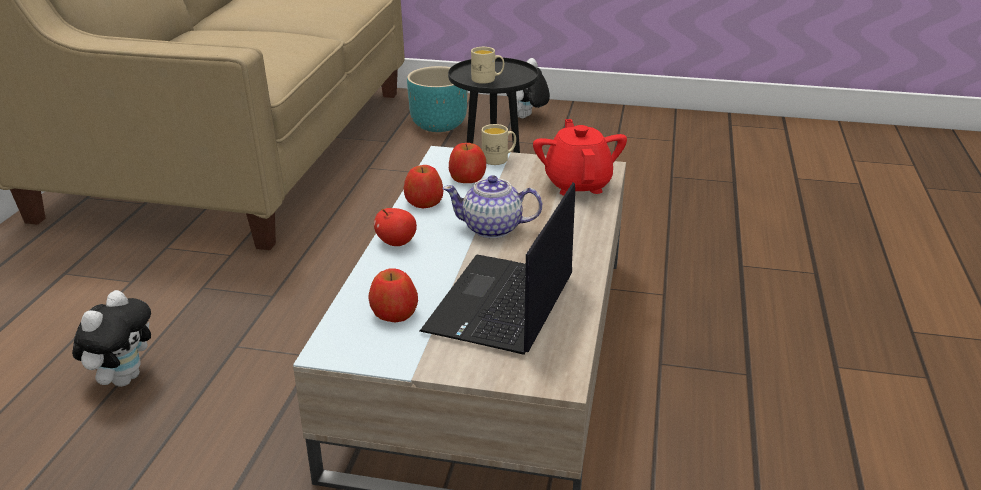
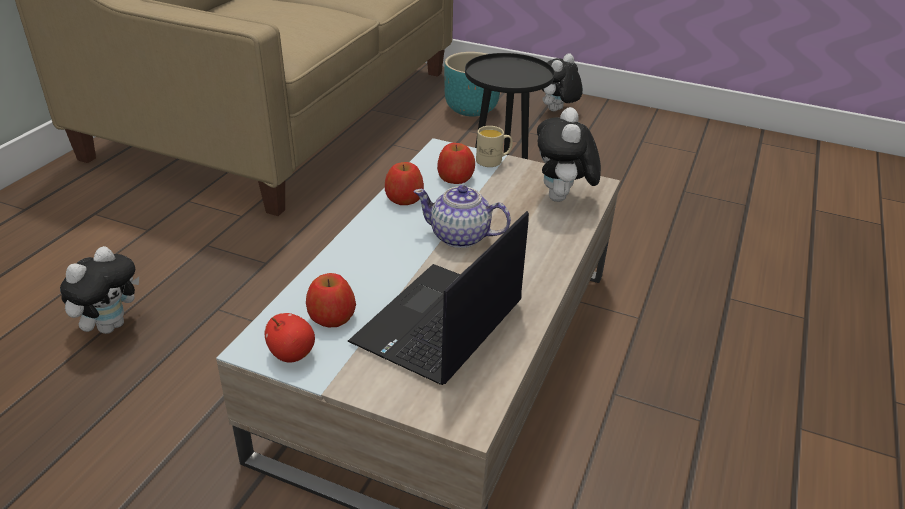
camera: 10 degrees right, 5 degrees up
apple [374,208,417,246] -> apple moved to [265,313,315,363]
beige mug [471,47,504,84] -> none
red teapot [533,119,627,195] -> plush toy [537,107,601,202]

